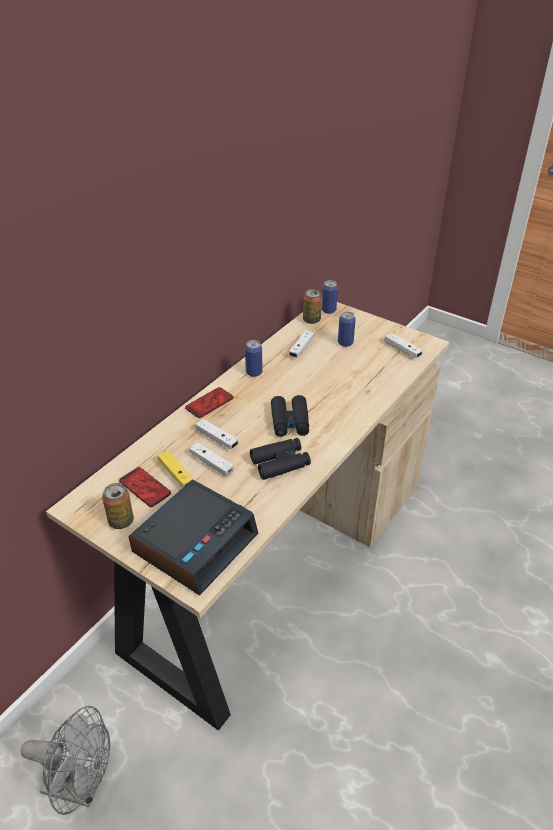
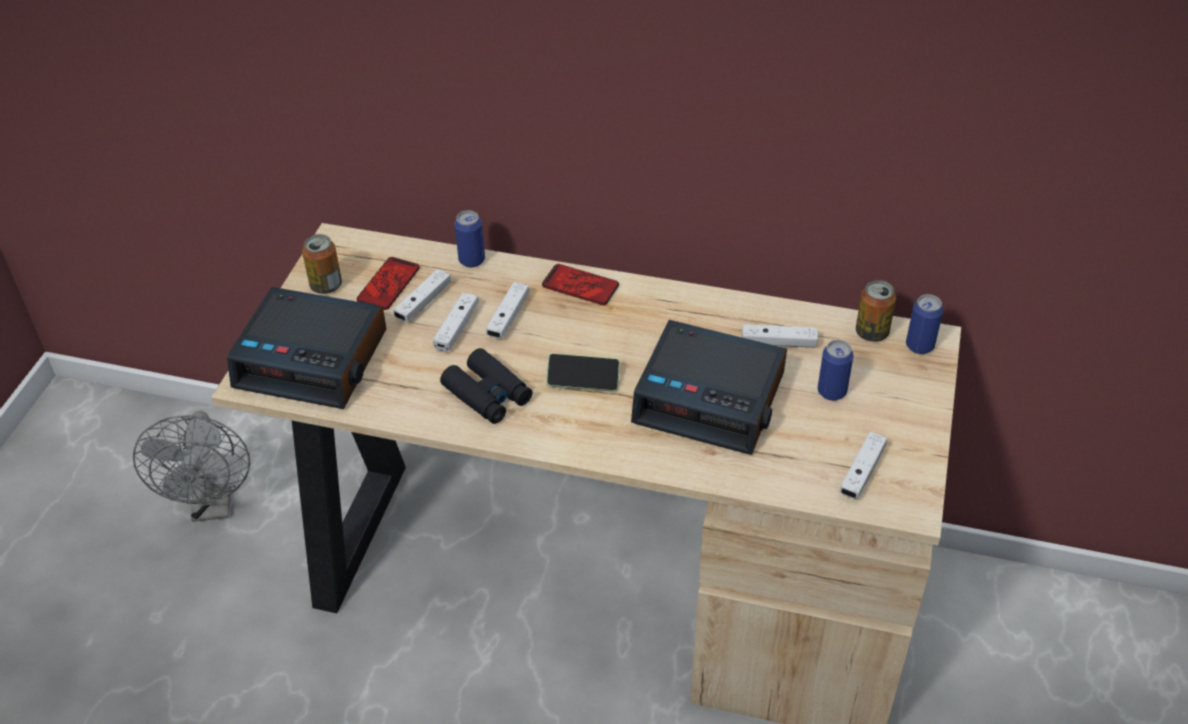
camera: 70 degrees right, 5 degrees up
yellow game controller [157,450,194,488] -> white game controller [393,269,451,322]
can [245,340,263,377] -> can moved to [454,210,485,268]
black binoculars [271,395,309,437] -> phone [546,353,620,392]
none -> alarm clock [631,320,787,455]

